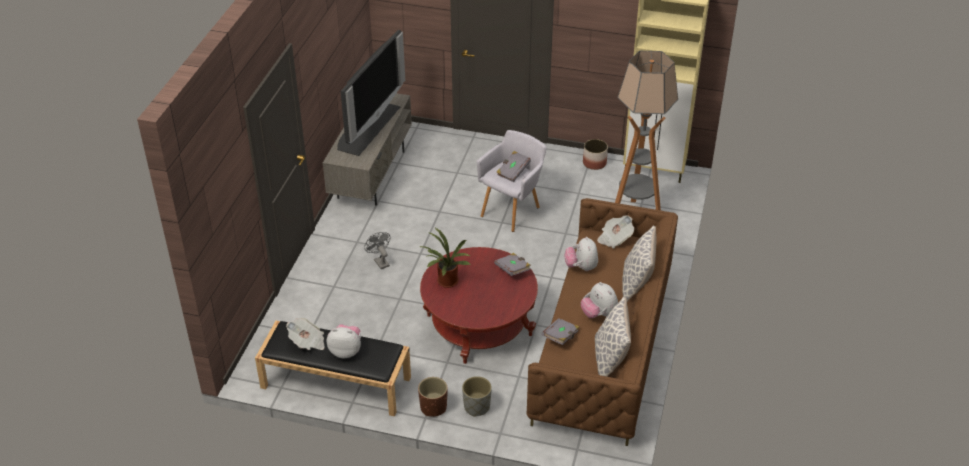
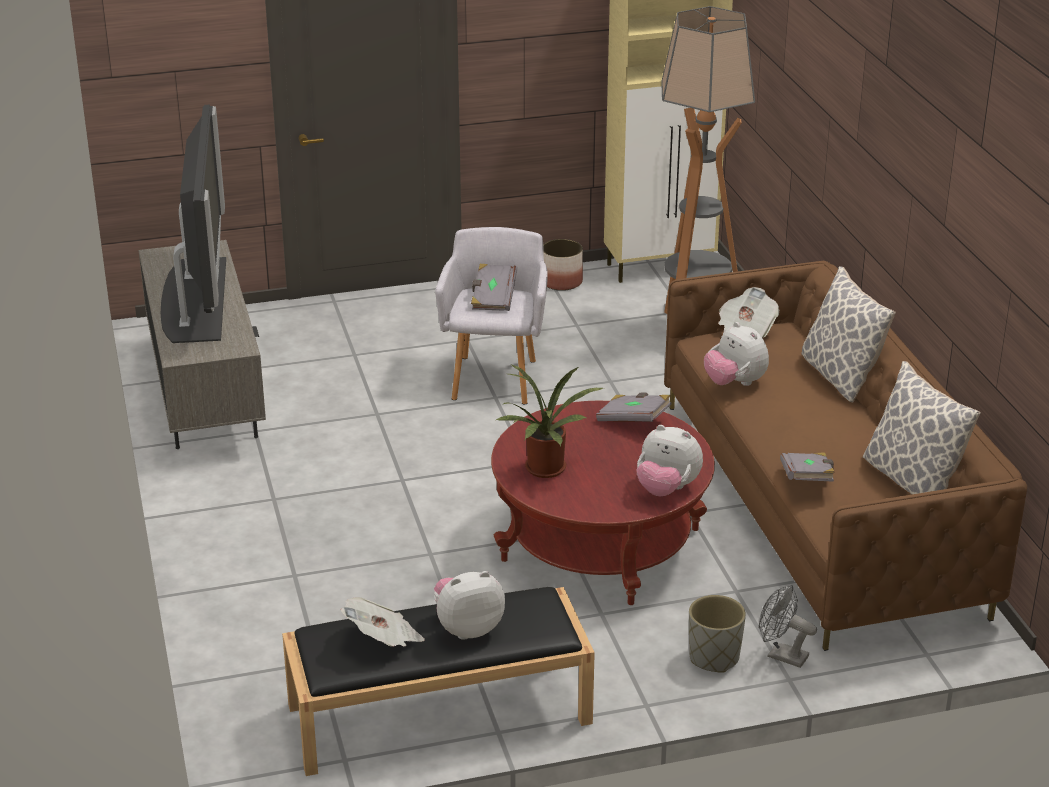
camera: 30 degrees left, 10 degrees down
grey fan [364,232,390,269] -> grey fan moved to [759,585,817,668]
brown planter [418,377,448,417] -> none
plush toy [581,282,618,318] -> plush toy moved to [637,425,703,496]

